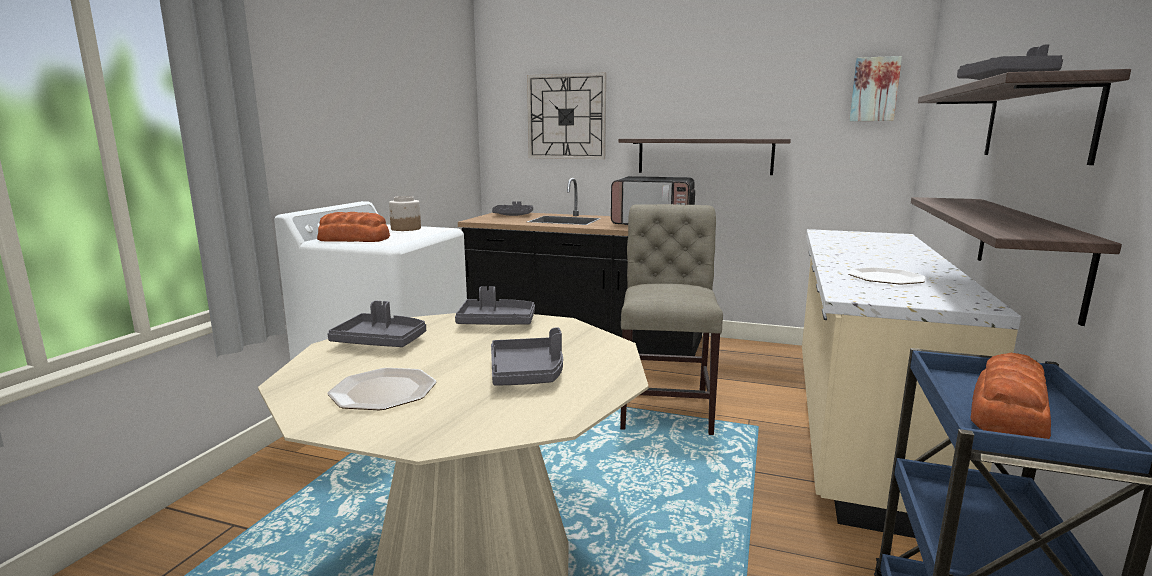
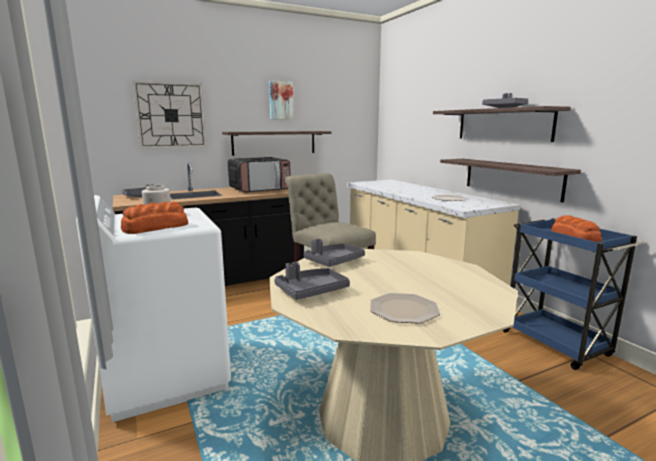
camera: 45 degrees left, 0 degrees up
grey tray [491,328,563,386] -> none
picture [849,56,902,121] -> picture moved to [269,81,294,119]

